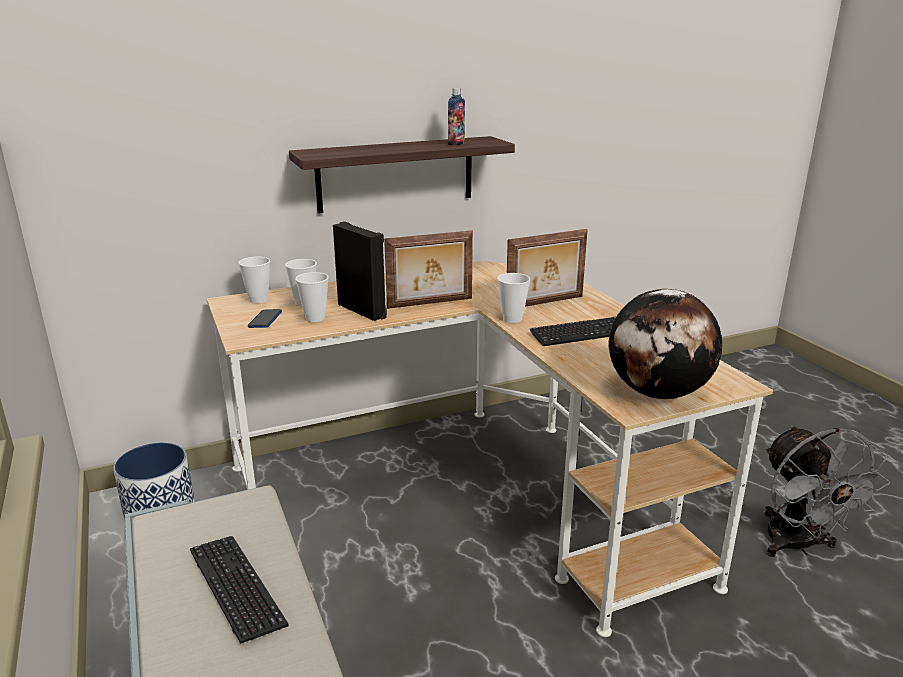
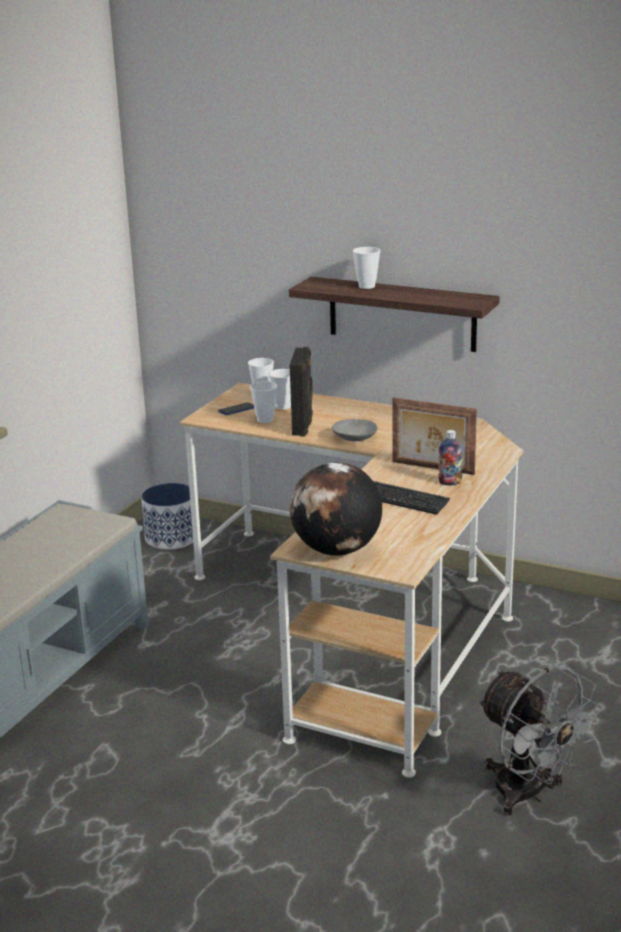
camera: 50 degrees right, 0 degrees up
keyboard [190,536,288,644] -> none
picture frame [384,230,473,309] -> grey bowl [332,419,378,441]
bottle [448,88,465,145] -> bottle moved to [438,430,463,485]
cup [497,273,530,323] -> cup moved to [353,247,381,289]
grey fan [764,425,890,557] -> grey fan turned 75 degrees counterclockwise [478,665,602,816]

